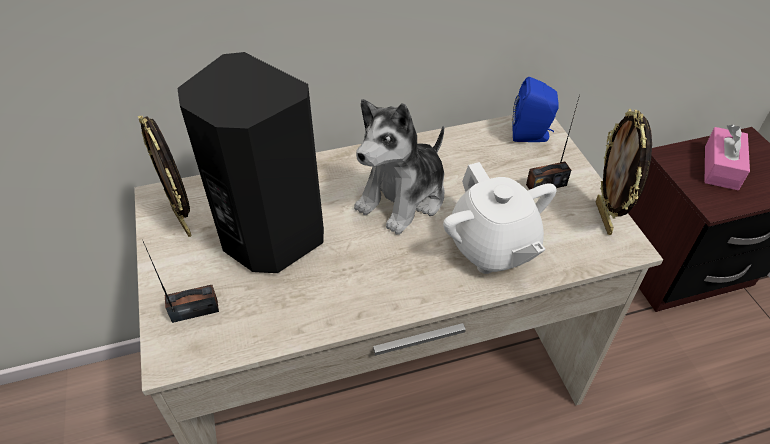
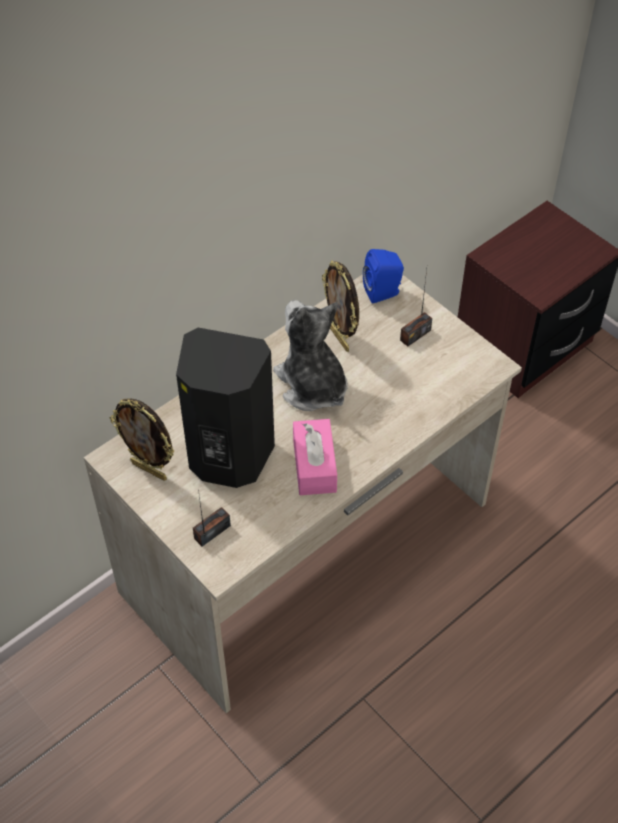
camera: 25 degrees left, 5 degrees up
plush toy [354,99,445,235] -> plush toy turned 135 degrees clockwise [273,300,348,411]
white teapot [443,162,557,274] -> none
picture frame [596,109,652,235] -> picture frame moved to [322,260,359,352]
pink tissue box [705,125,750,190] -> pink tissue box moved to [293,419,337,495]

